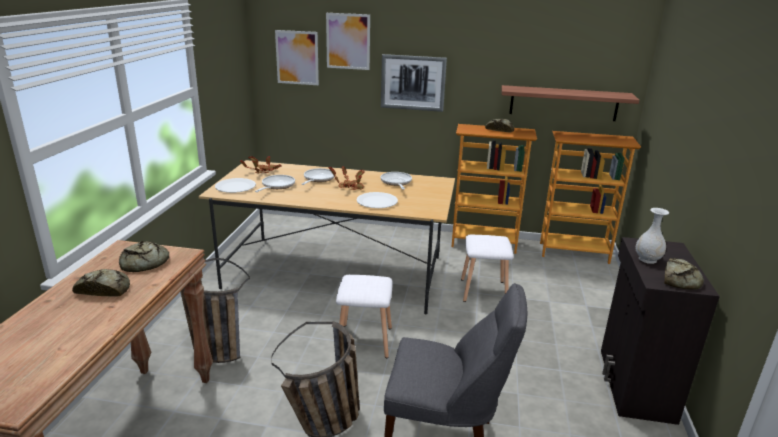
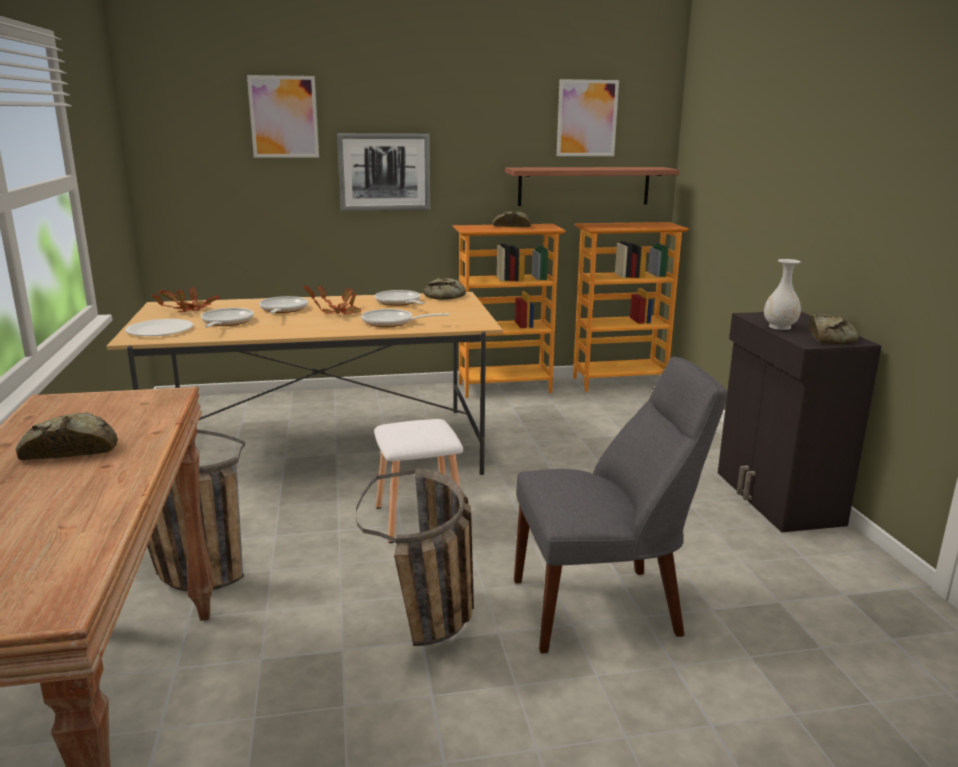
camera: 20 degrees left, 5 degrees down
bread [119,241,169,272] -> bread moved to [423,277,466,300]
picture [275,30,319,85] -> picture moved to [557,79,619,156]
white plate [357,192,398,208] -> frying pan [361,309,449,327]
white stool [461,235,514,302] -> none

